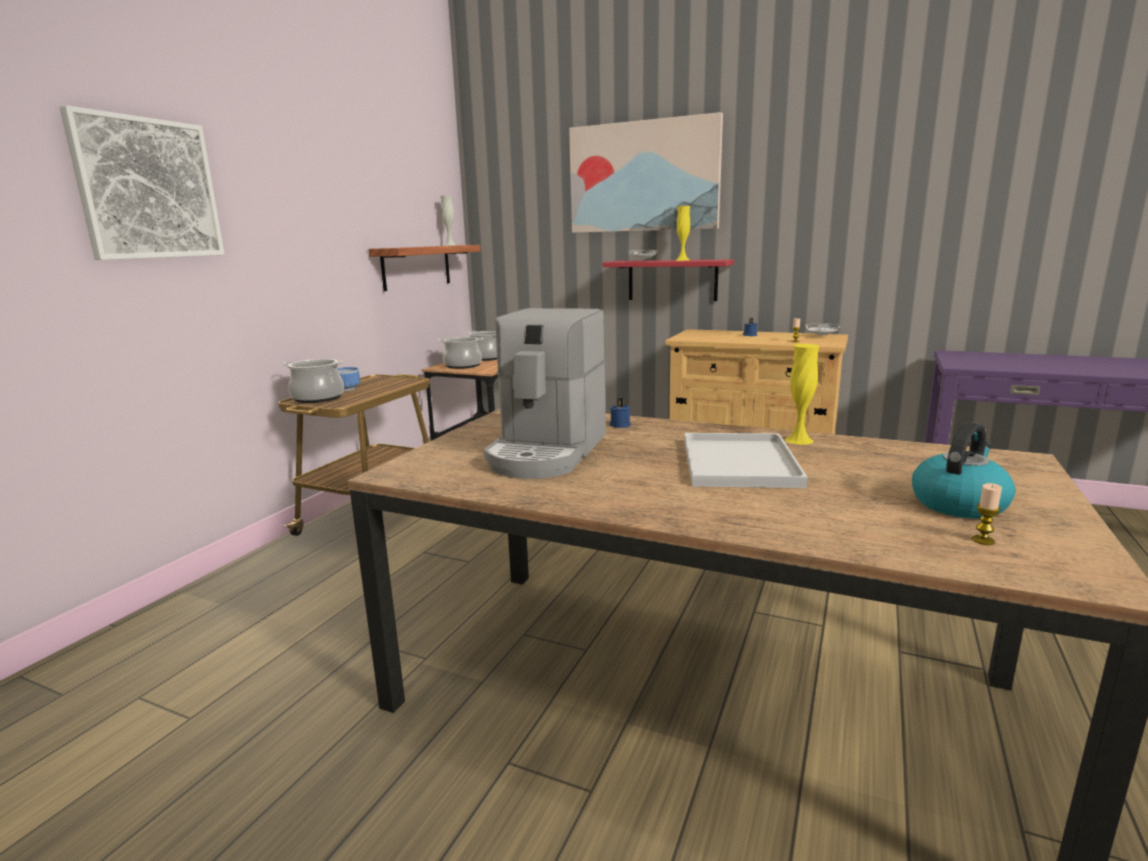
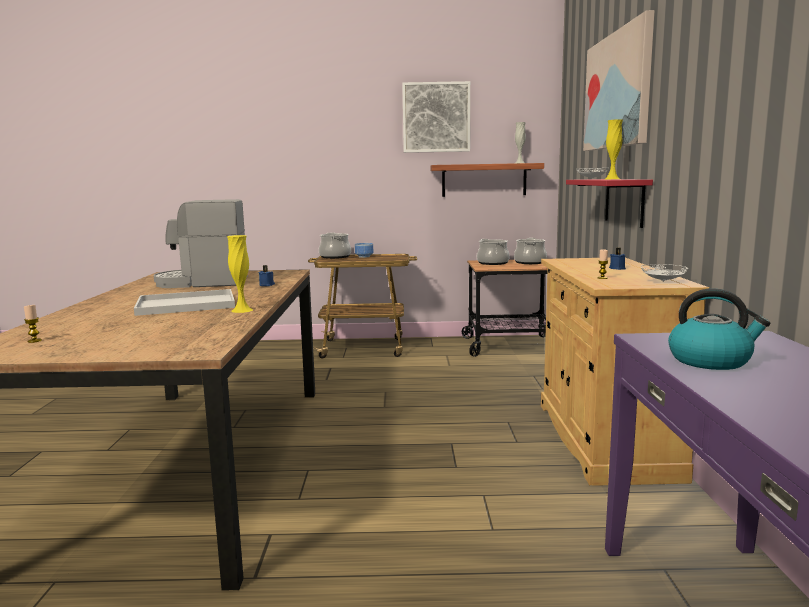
camera: 65 degrees right, 5 degrees down
picture [59,105,225,260] -> picture moved to [402,81,470,153]
kettle [912,422,1016,519] -> kettle moved to [668,288,770,370]

